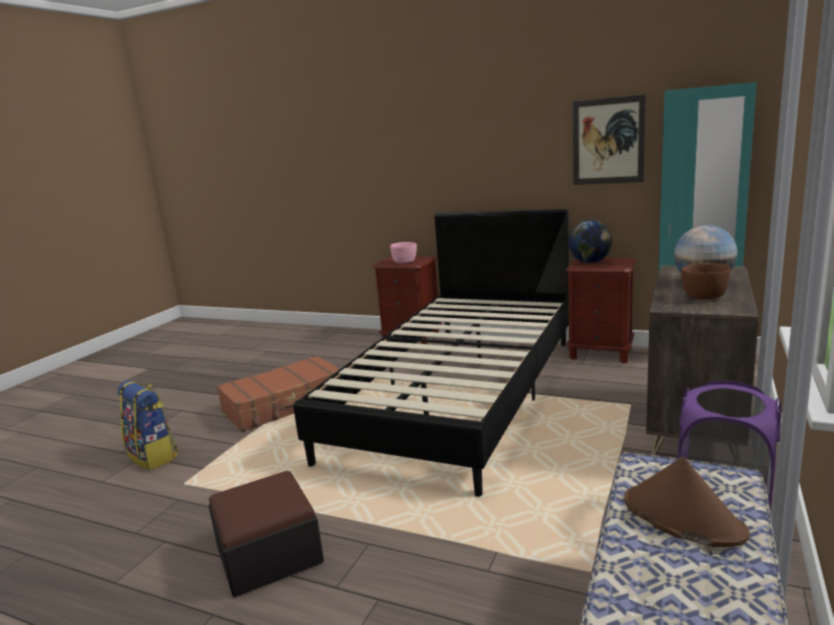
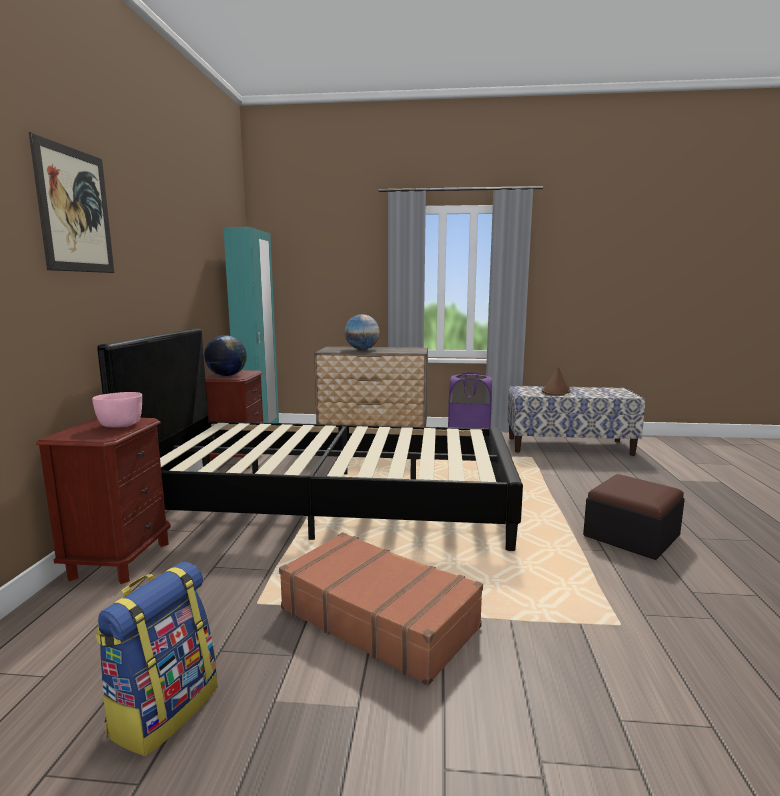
camera: 110 degrees left, 5 degrees down
backpack [118,380,178,471] -> backpack moved to [95,562,217,756]
picture [573,94,646,185] -> picture moved to [29,132,114,273]
brown bowl [681,263,730,299] -> none

